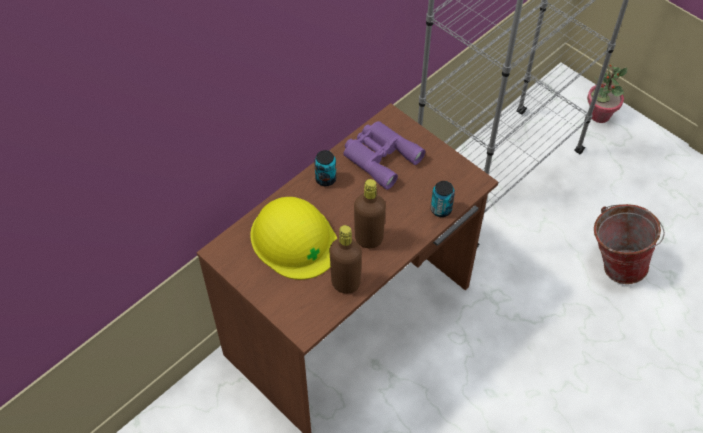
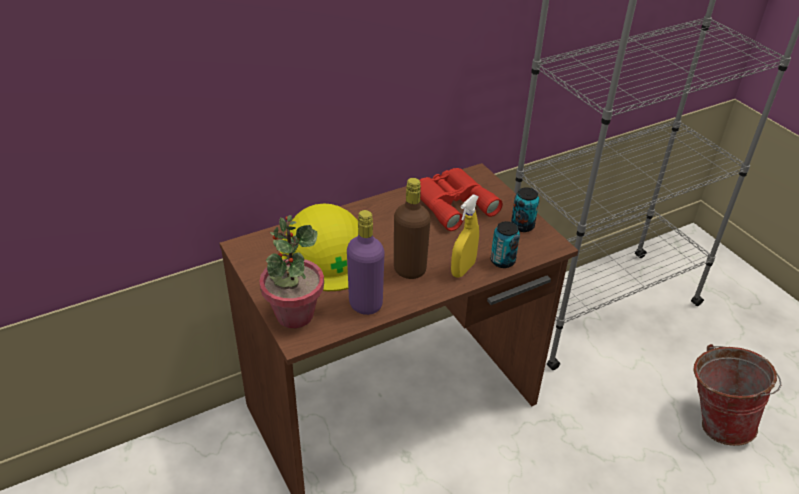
camera: 15 degrees right, 15 degrees down
can [314,150,336,186] -> can moved to [511,187,539,232]
brown bottle [329,225,362,294] -> purple bottle [347,210,384,315]
purple binoculars [343,121,425,190] -> red binoculars [420,168,503,231]
potted plant [587,64,628,123] -> potted plant moved to [259,215,324,328]
none -> yellow spray bottle [451,194,479,278]

